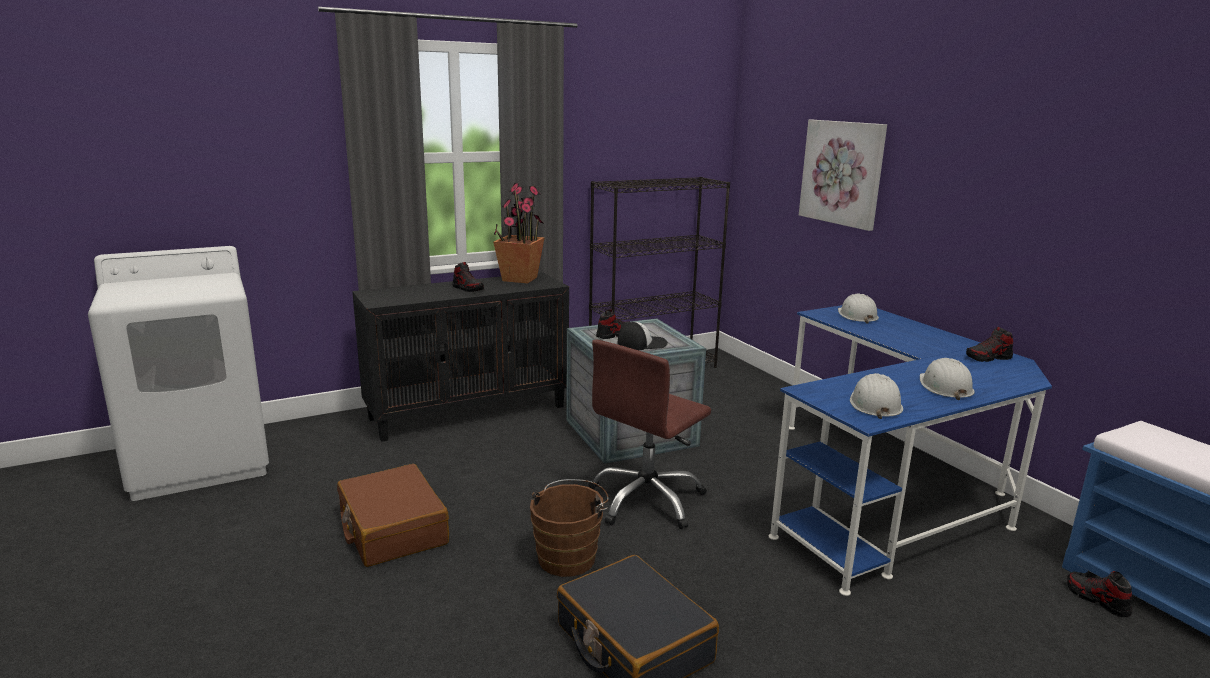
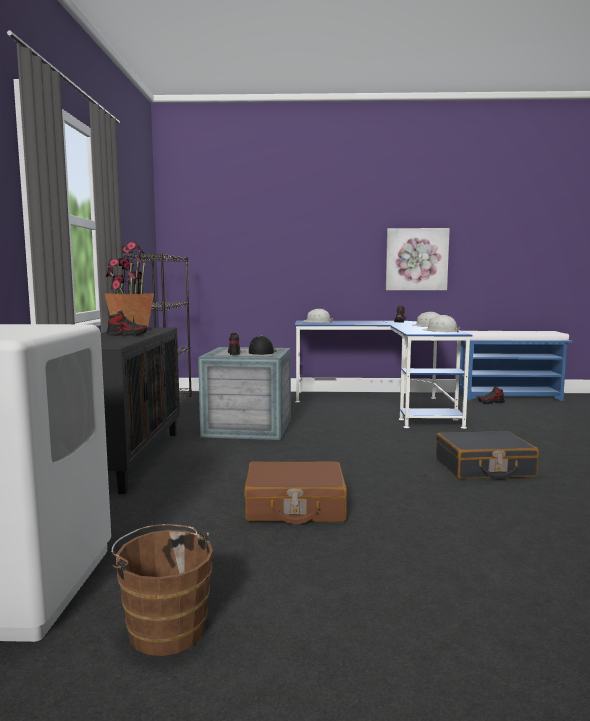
camera: 60 degrees left, 10 degrees down
brown bucket [530,479,609,577] -> brown bucket moved to [111,524,213,656]
brown office chair [588,340,711,529] -> none
picture [799,120,887,231] -> picture moved to [386,228,450,290]

